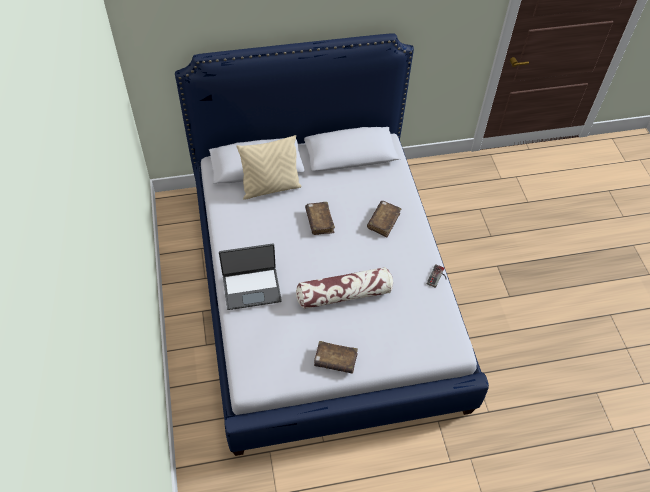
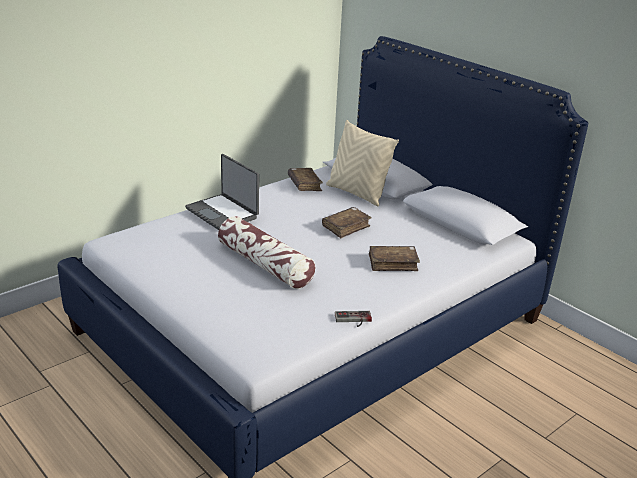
camera: 60 degrees right, 25 degrees down
brown book [314,341,358,374] -> brown book moved to [288,168,323,191]

